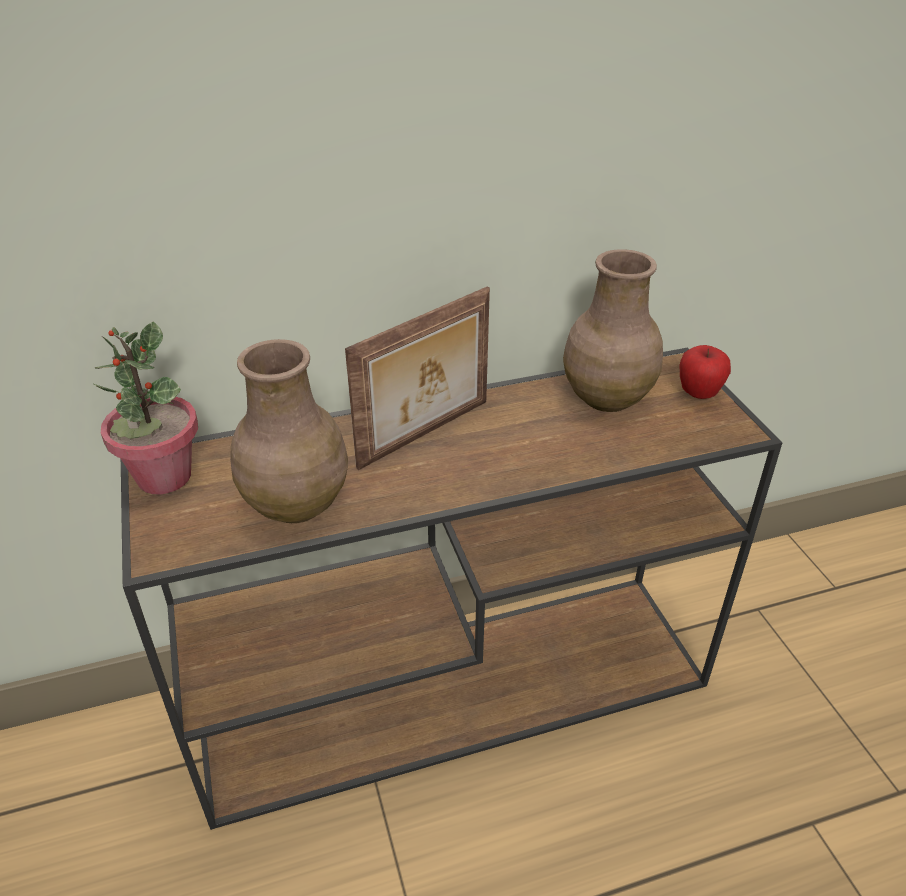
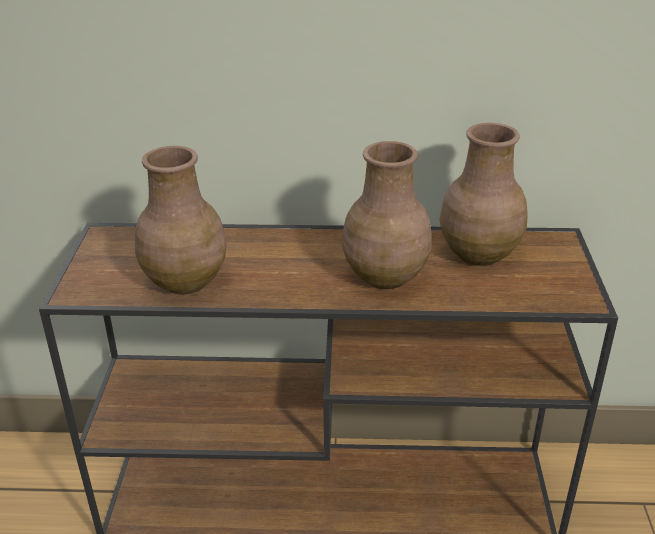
camera: 20 degrees right, 5 degrees down
potted plant [94,322,198,494] -> none
picture frame [345,287,490,470] -> none
apple [679,345,731,399] -> none
none -> brown vase [342,141,432,289]

